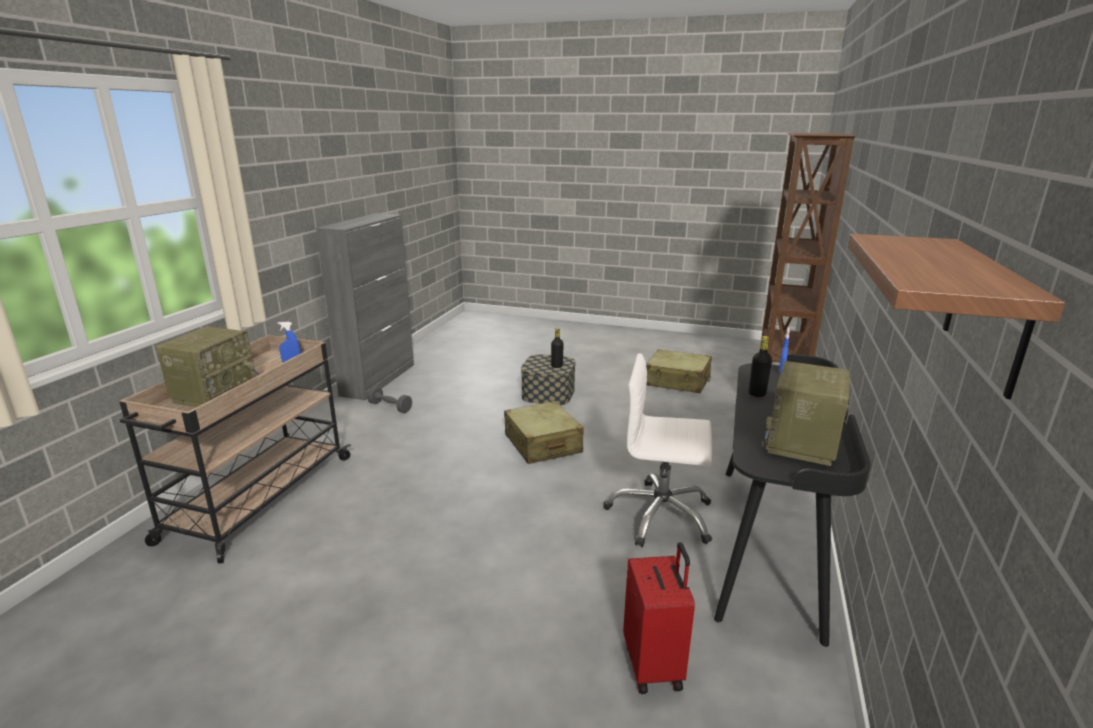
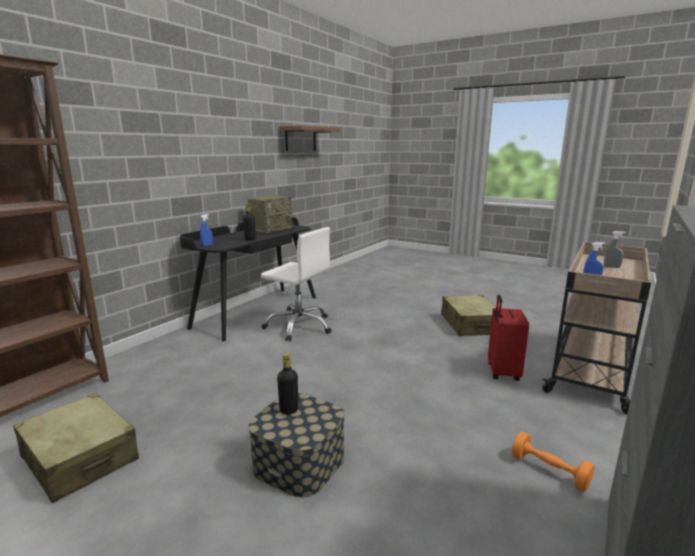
camera: 165 degrees left, 5 degrees down
radio [156,326,260,407] -> grey spray bottle [604,231,626,268]
grey dumbbell [367,386,412,413] -> orange dumbbell [512,432,595,492]
beige suitcase [504,401,584,464] -> beige suitcase moved to [441,295,496,336]
red suitcase [623,542,695,694] -> red suitcase moved to [488,295,529,381]

